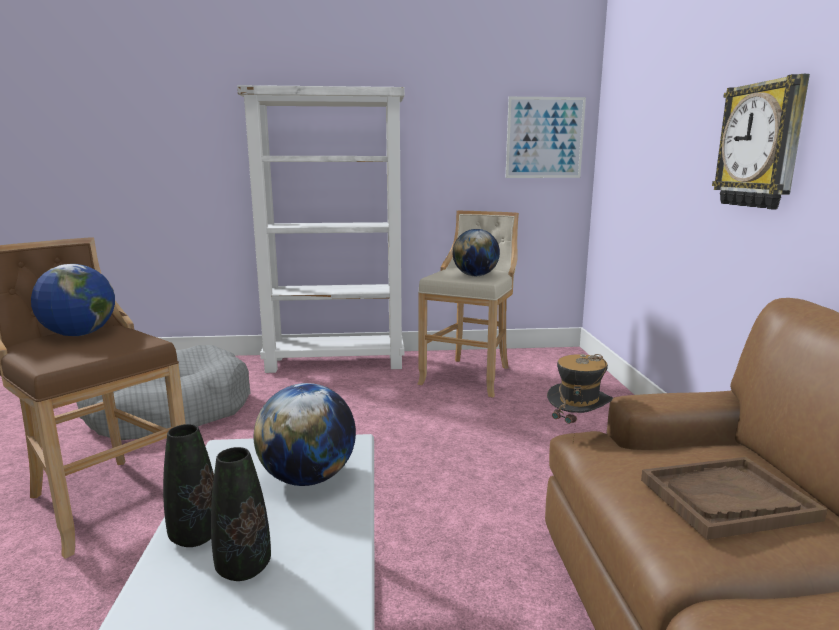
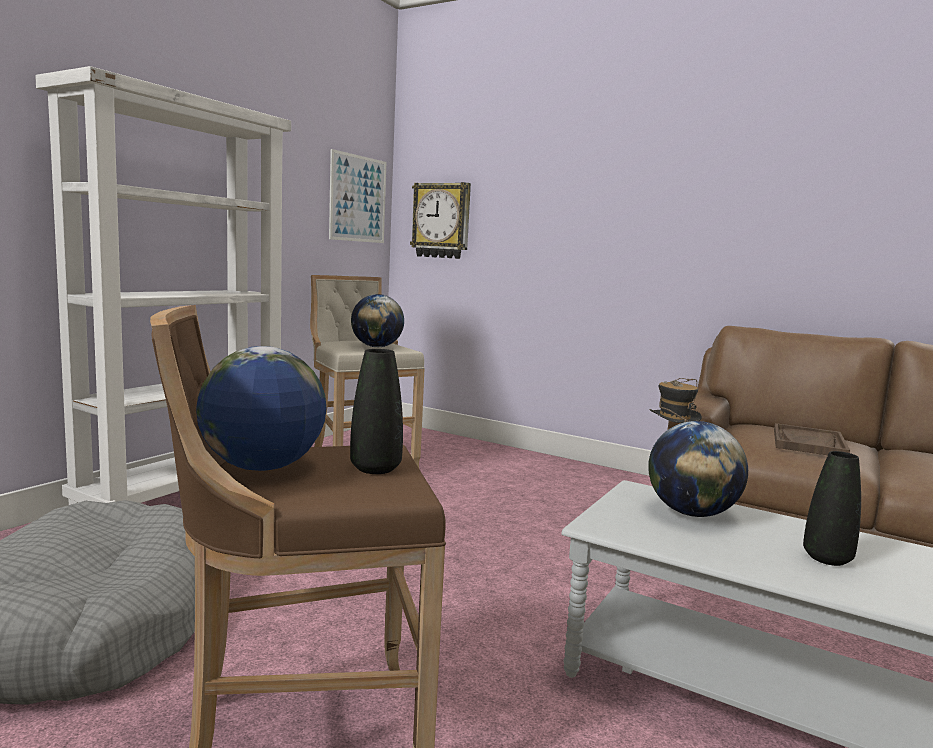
camera: 55 degrees left, 5 degrees down
black vase [163,424,214,547] -> black vase moved to [350,349,403,474]
wall clock [712,74,810,209] -> wall clock moved to [410,182,471,259]

